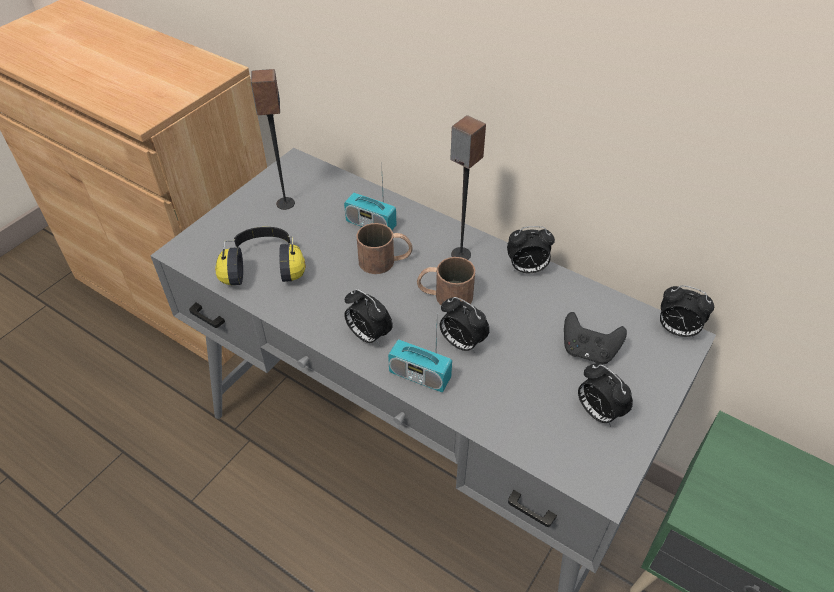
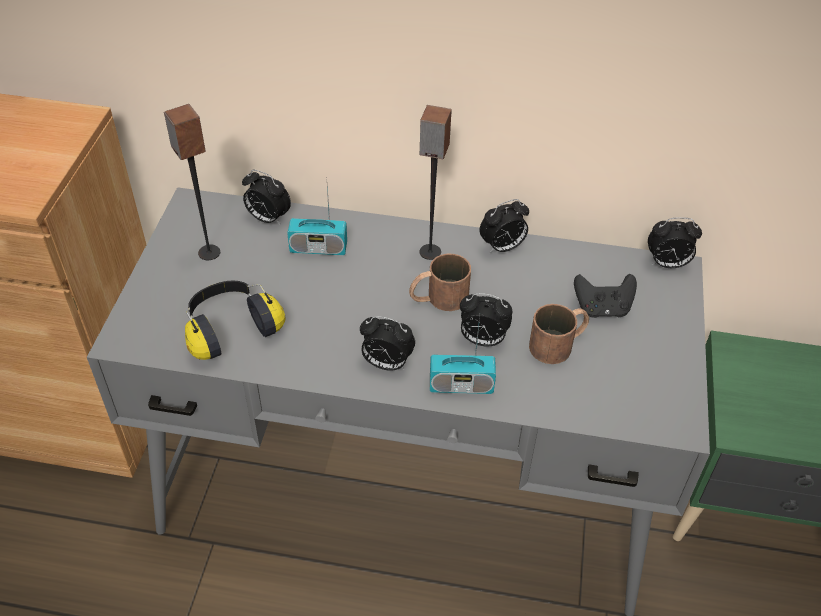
camera: 25 degrees left, 0 degrees up
brown mug [357,223,413,274] -> brown mug moved to [529,304,589,364]
alarm clock [578,363,633,426] -> alarm clock moved to [242,170,291,225]

